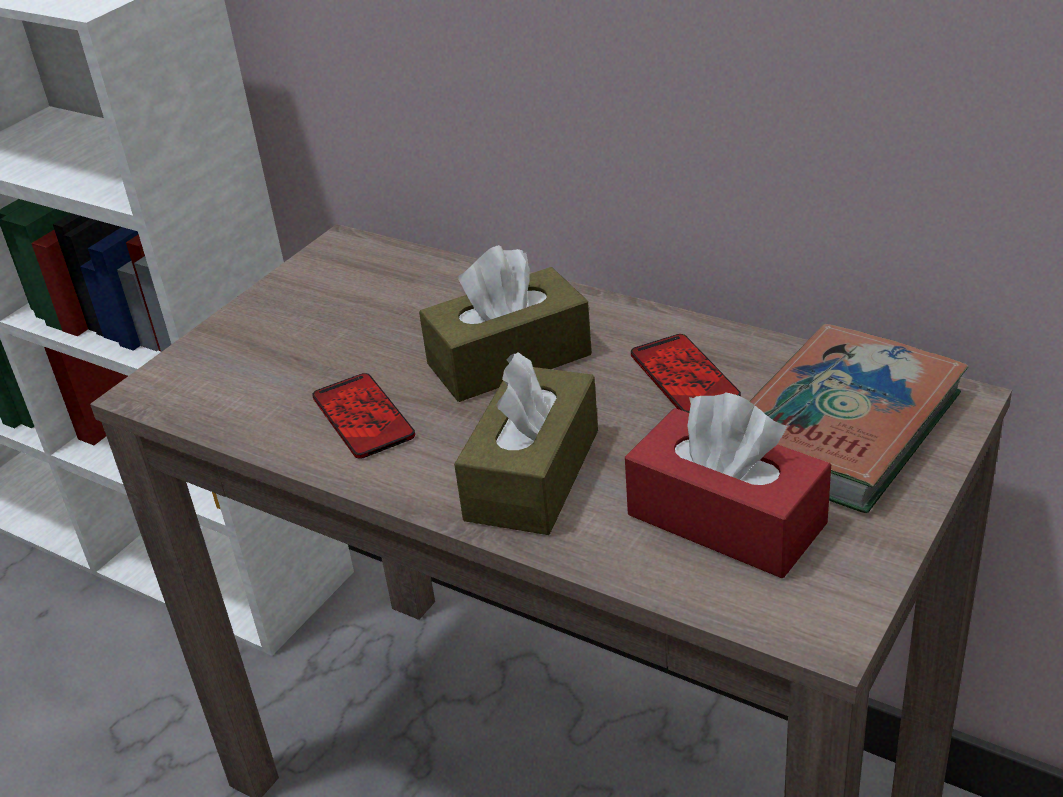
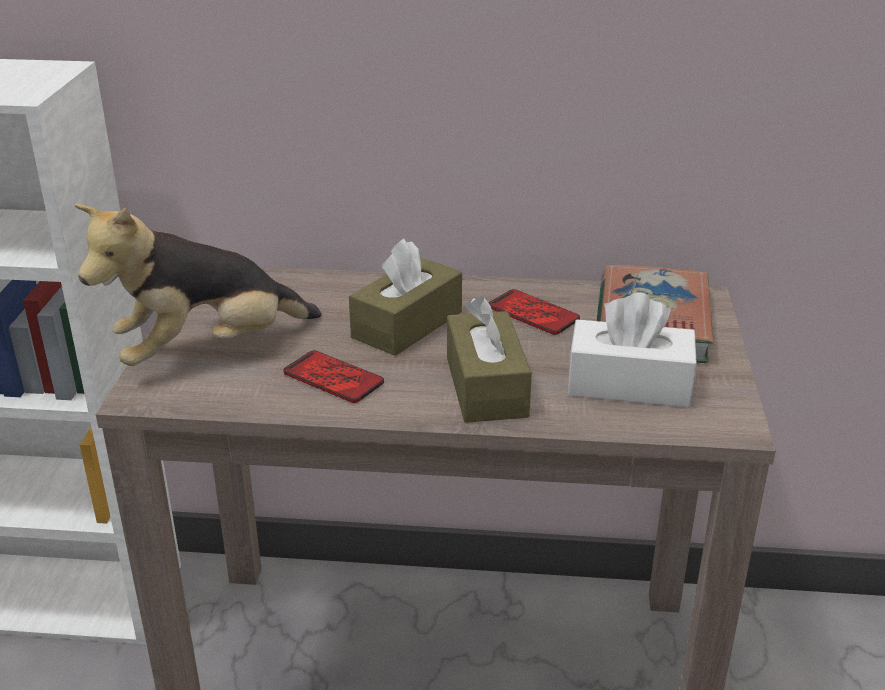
camera: 30 degrees left, 5 degrees down
red tissue box [625,392,831,578] -> white tissue box [568,292,697,407]
none -> plush toy [75,204,322,366]

